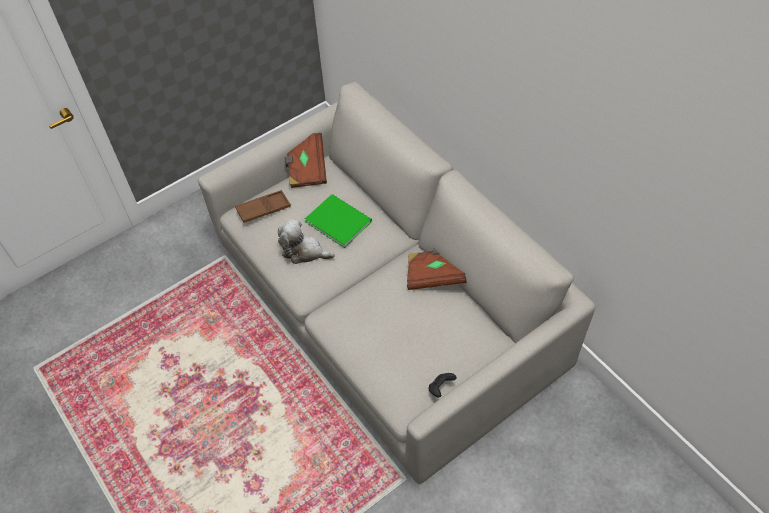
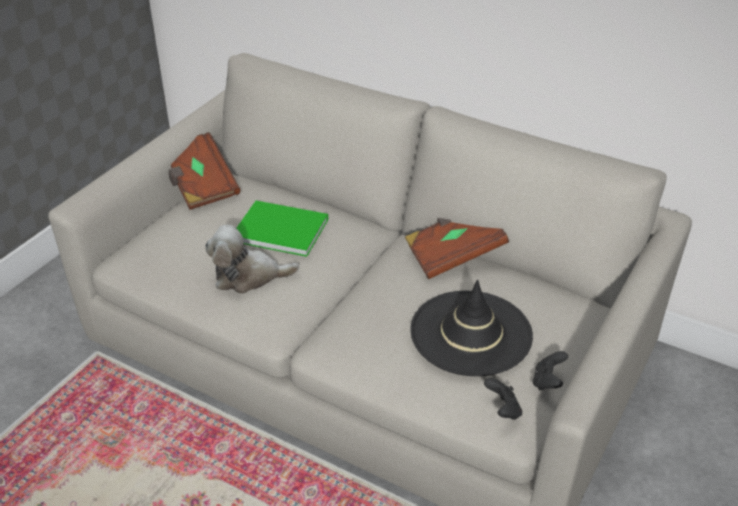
camera: 25 degrees left, 15 degrees down
brown tray [235,190,291,223] -> none
none -> black hat [410,280,533,376]
none -> black game controller [484,378,522,420]

